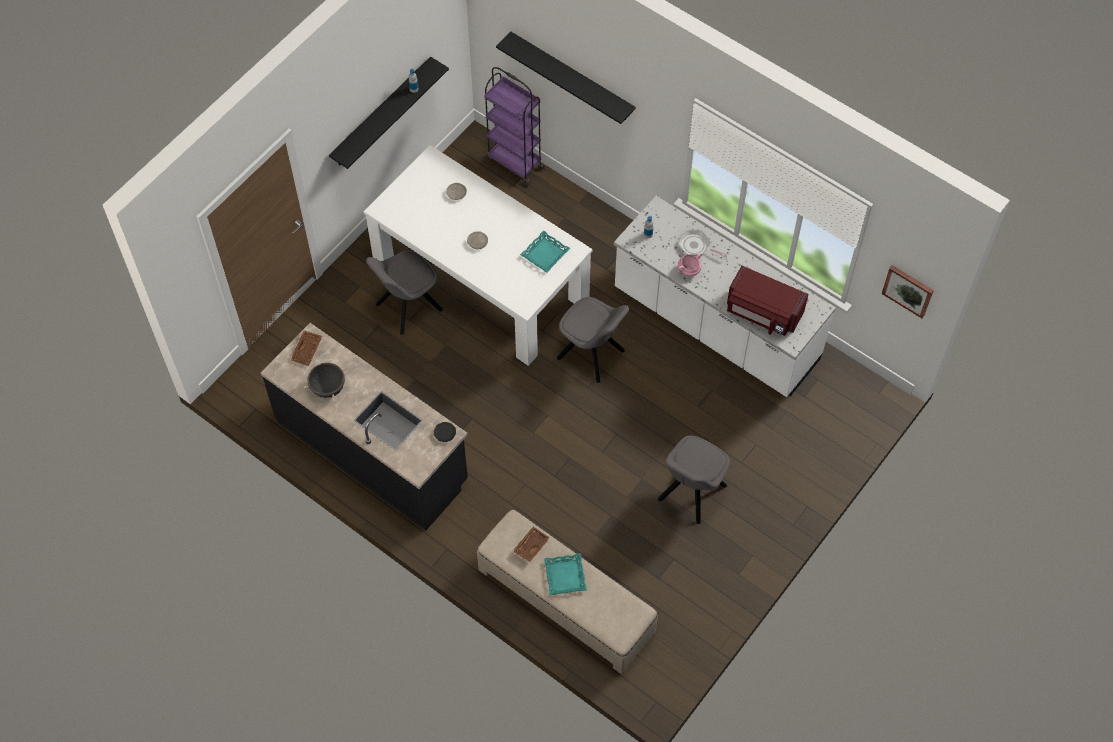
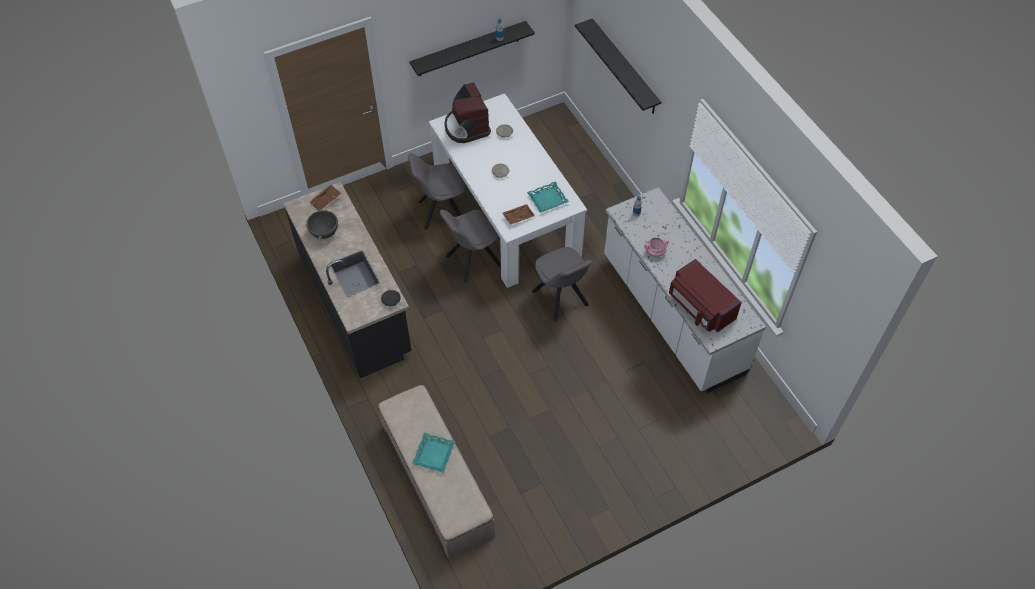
camera: 25 degrees right, 5 degrees down
purple cart [484,67,546,185] -> none
brown tray [513,527,550,562] -> brown tray moved to [503,204,535,225]
grey chair [658,436,730,524] -> grey chair moved to [440,210,501,283]
frying pan [678,230,727,258] -> none
picture [882,265,934,318] -> none
none -> coffee machine [445,82,491,143]

